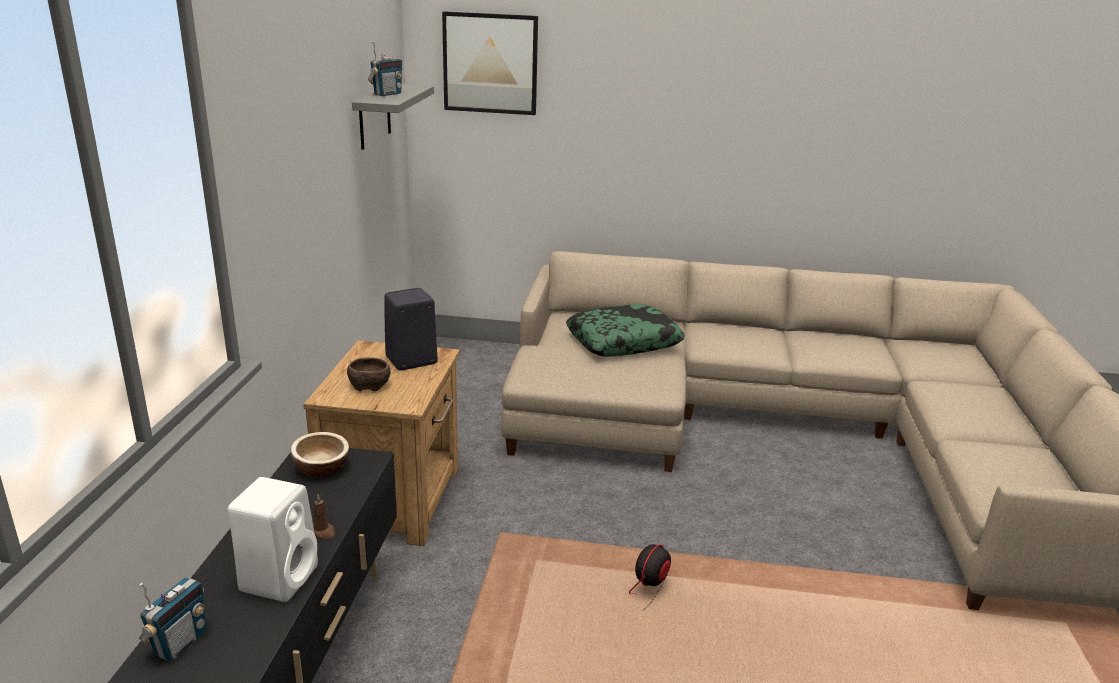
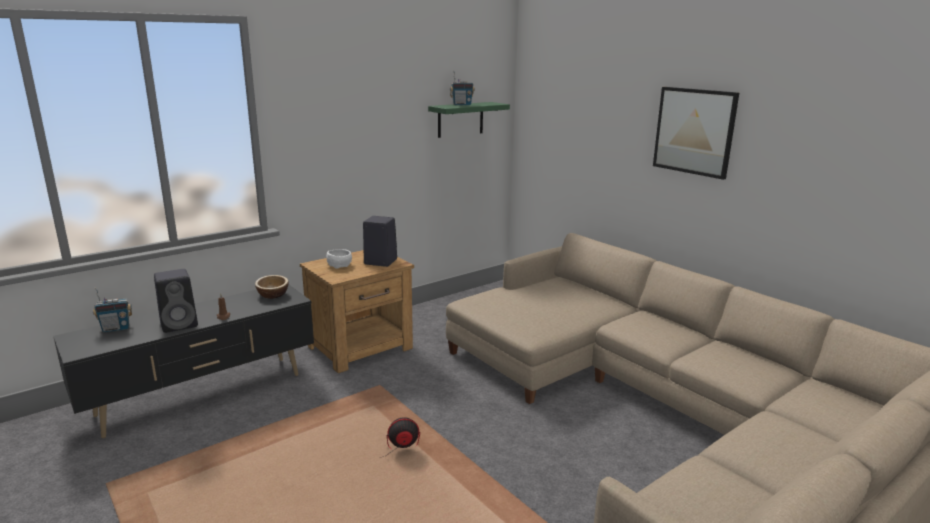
camera: 45 degrees right, 5 degrees down
white speaker [228,477,318,602] -> black speaker [154,269,198,333]
brown bowl [347,357,391,391] -> white bowl [326,249,352,269]
grey shelf [352,84,434,150] -> green shelf [428,102,510,138]
picture [442,11,538,115] -> picture moved to [653,87,739,180]
pillow [566,304,685,357] -> none

